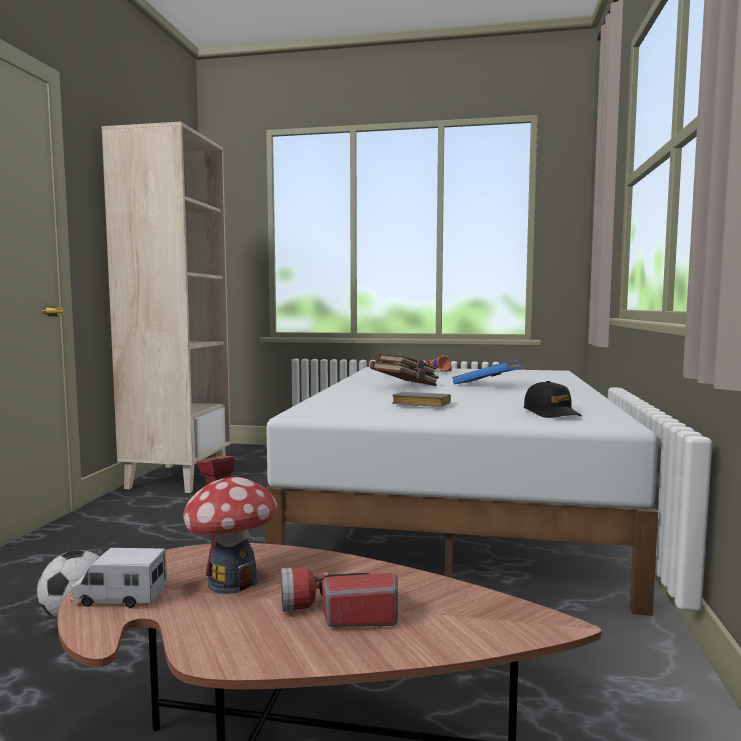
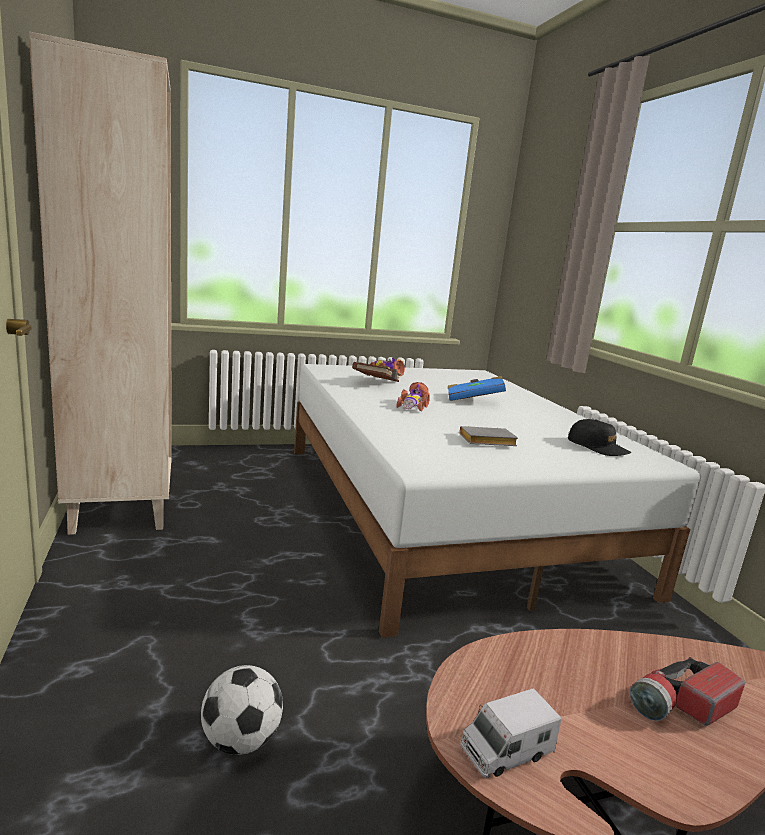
camera: 30 degrees left, 10 degrees up
toy house [183,456,277,594] -> none
brown book [370,361,439,386] -> toy car [396,382,430,412]

